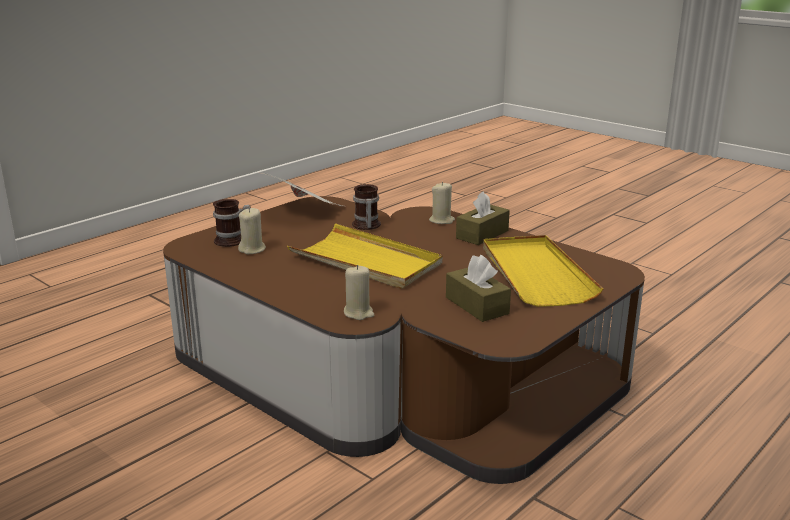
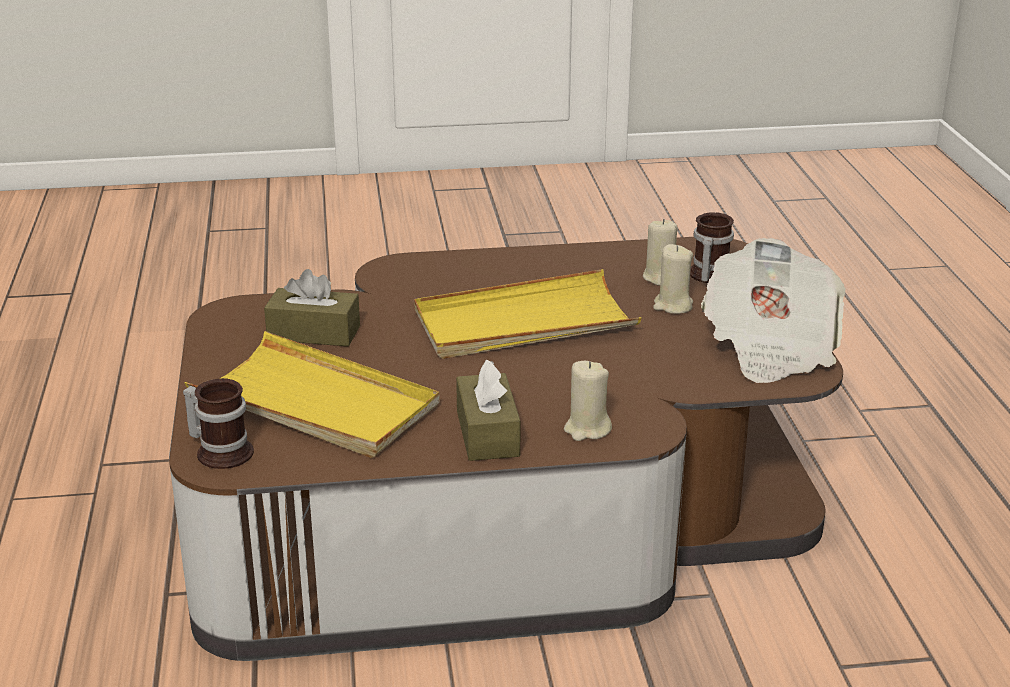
camera: 130 degrees right, 5 degrees up
beige candle [344,265,374,320] -> beige candle moved to [653,244,693,314]
mug [352,184,381,230] -> mug moved to [183,378,254,469]

